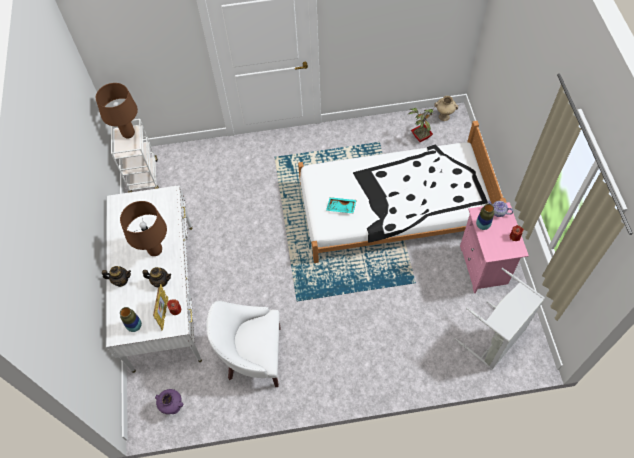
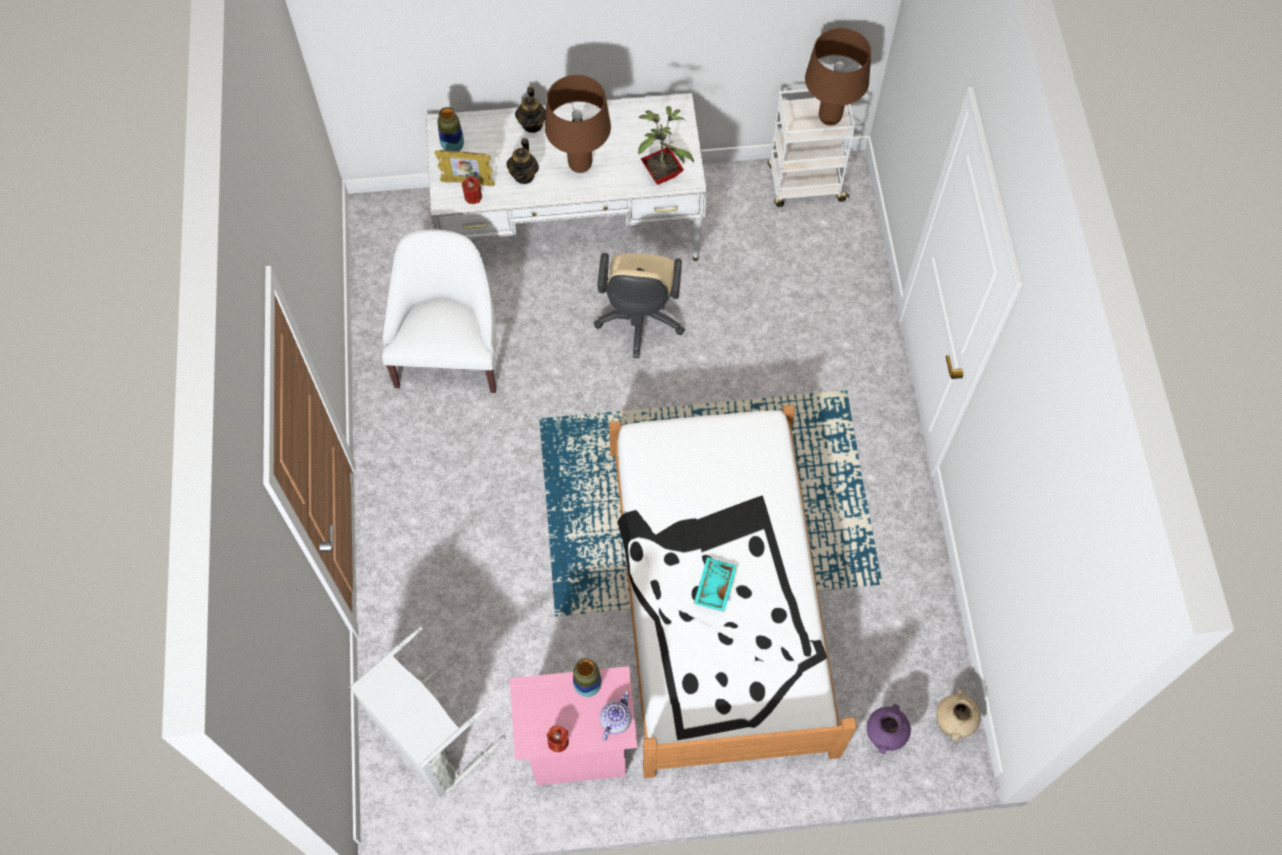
camera: 90 degrees right, 5 degrees up
purple vase [155,389,183,414] -> purple vase moved to [867,704,911,754]
turquoise tray [326,197,357,213] -> turquoise tray moved to [694,557,737,612]
potted plant [408,107,435,142] -> potted plant moved to [638,106,694,185]
none -> beige office chair [594,253,685,358]

